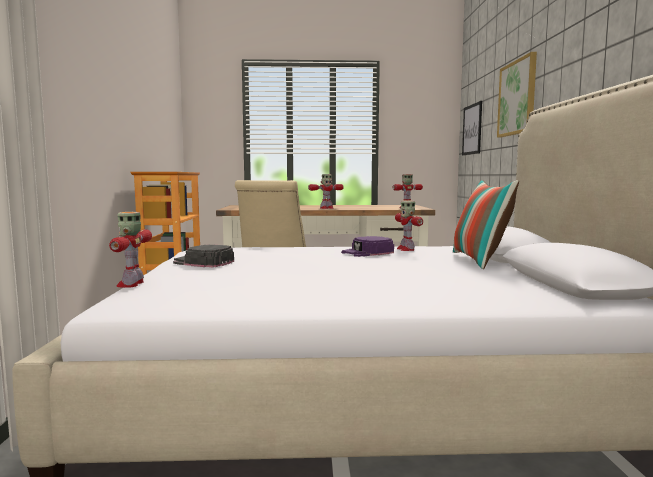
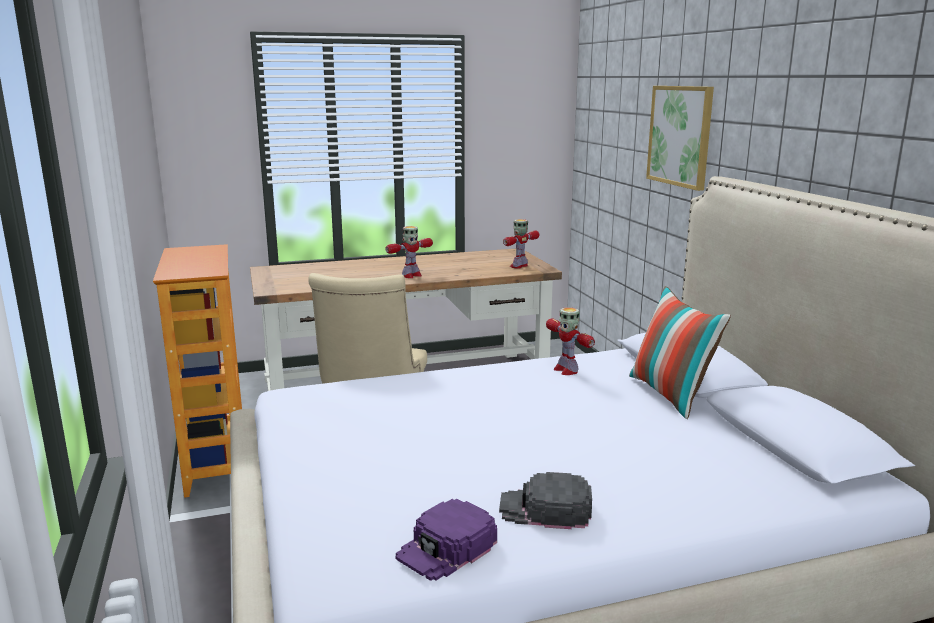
camera: 15 degrees left, 10 degrees up
toy robot [109,212,152,288] -> none
black cap [173,245,234,267] -> black cap moved to [499,472,592,529]
purple cap [341,236,394,257] -> purple cap moved to [396,499,497,581]
picture [462,101,482,156] -> none

